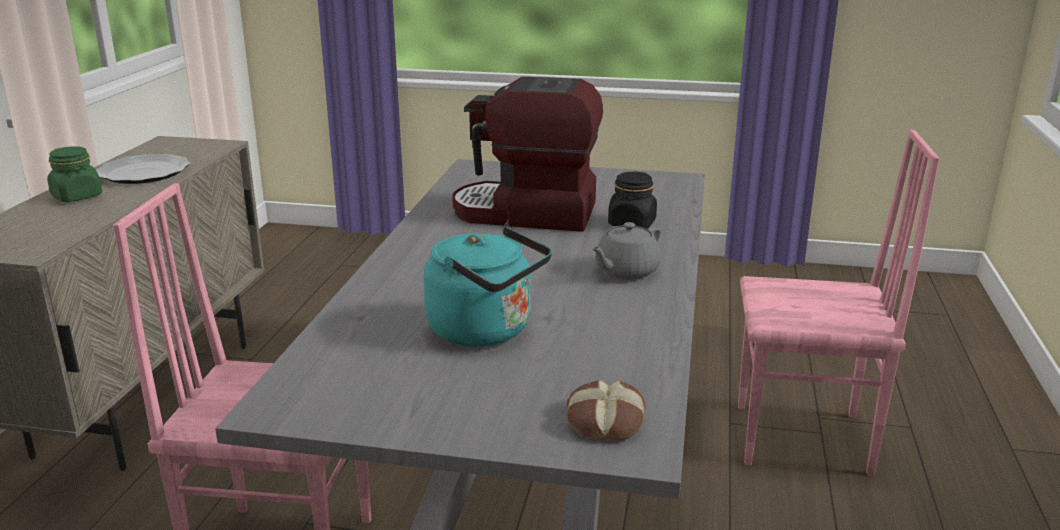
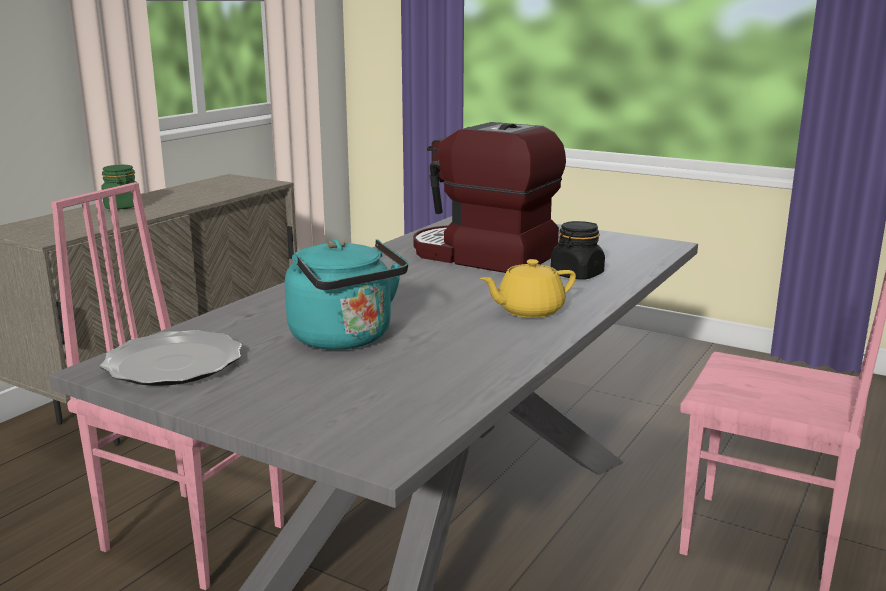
camera: 20 degrees right, 5 degrees down
plate [96,154,190,184] -> plate moved to [100,330,242,386]
bread [567,380,645,441] -> none
grey teapot [591,222,661,280] -> yellow teapot [480,259,576,318]

